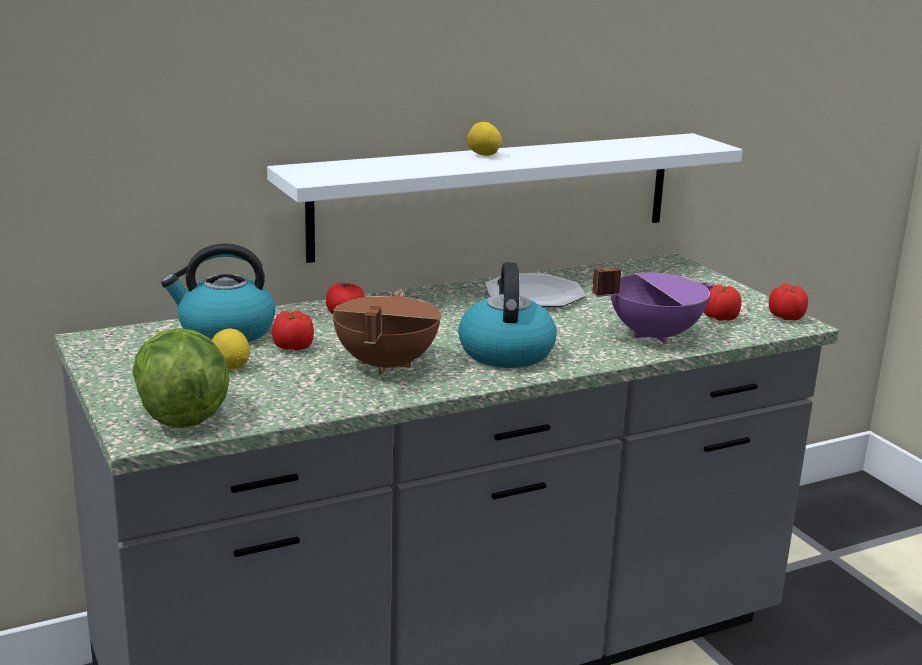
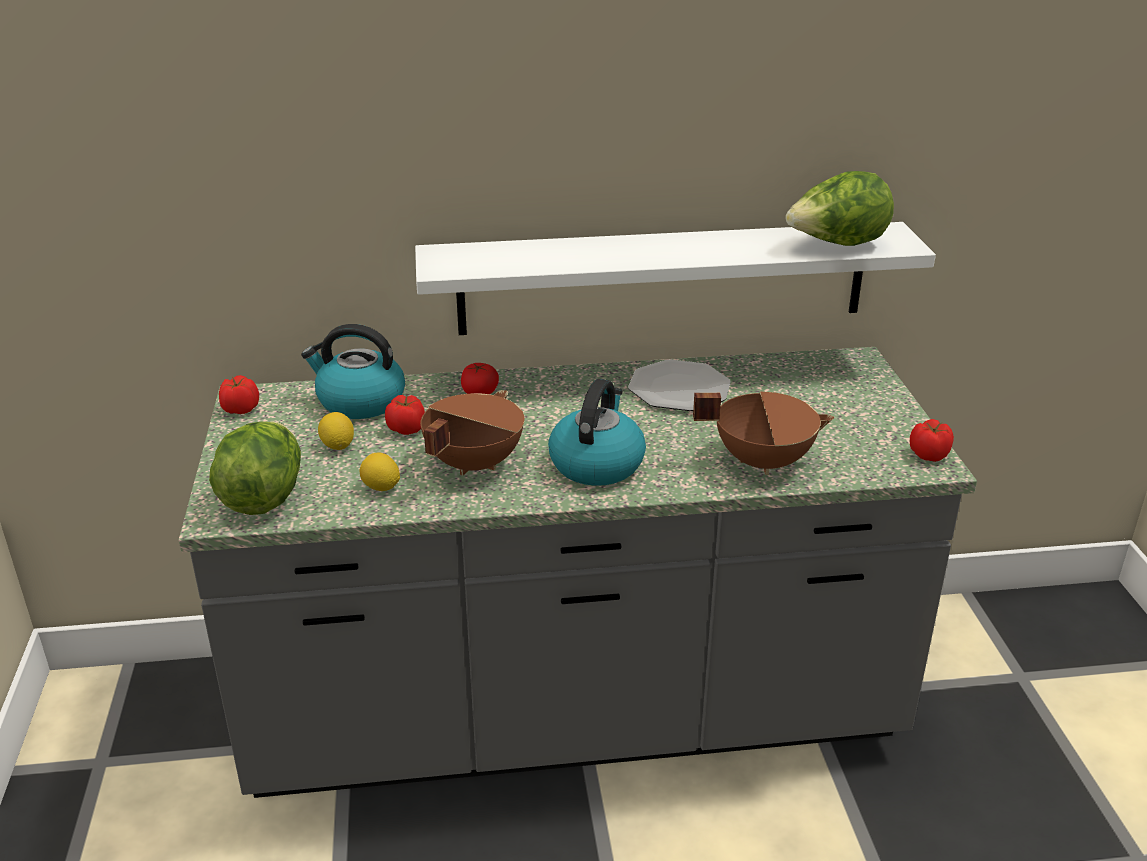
camera: 20 degrees right, 10 degrees up
lemon [467,122,502,156] -> lemon moved to [360,452,400,491]
purple cooking pot [592,267,715,344] -> brown cooking pot [693,392,834,475]
tomato [704,284,741,321] -> tomato moved to [219,375,259,414]
none -> lettuce [786,171,894,246]

